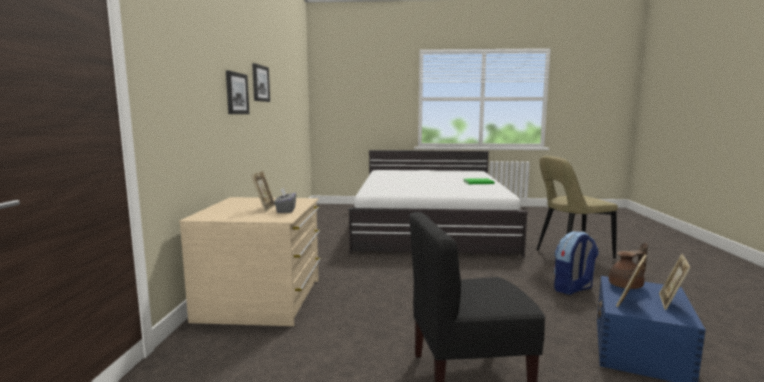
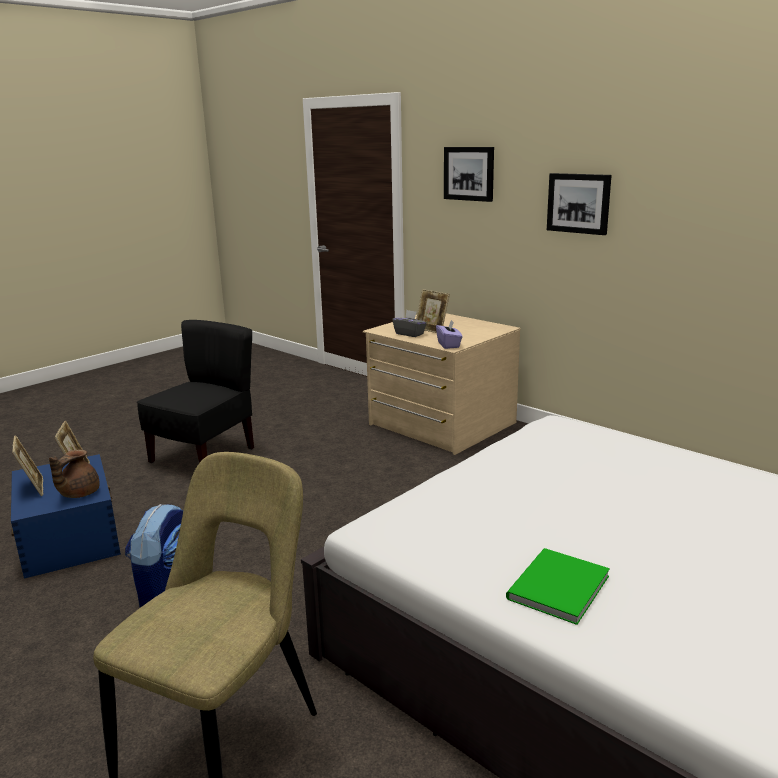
camera: 130 degrees right, 10 degrees up
picture [252,63,270,102] -> picture moved to [444,147,494,202]
none -> purple tissue box [436,320,462,349]

